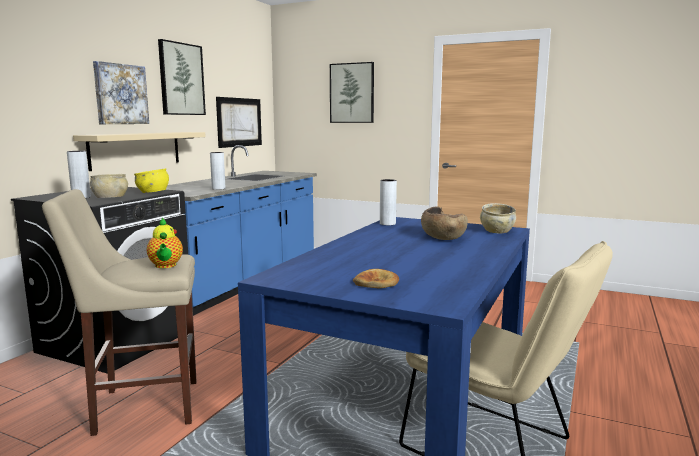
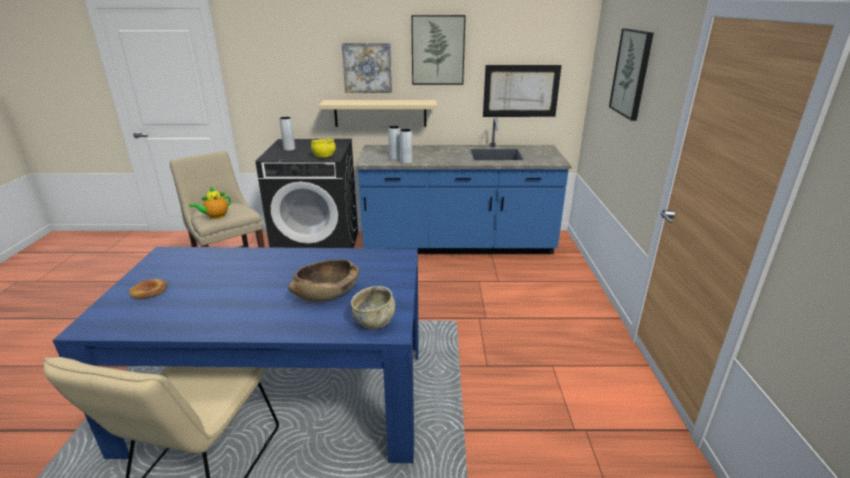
camera: 65 degrees right, 15 degrees up
beige bowl [90,174,128,198] -> none
grey vase [380,179,397,225] -> grey vase moved to [388,126,401,160]

